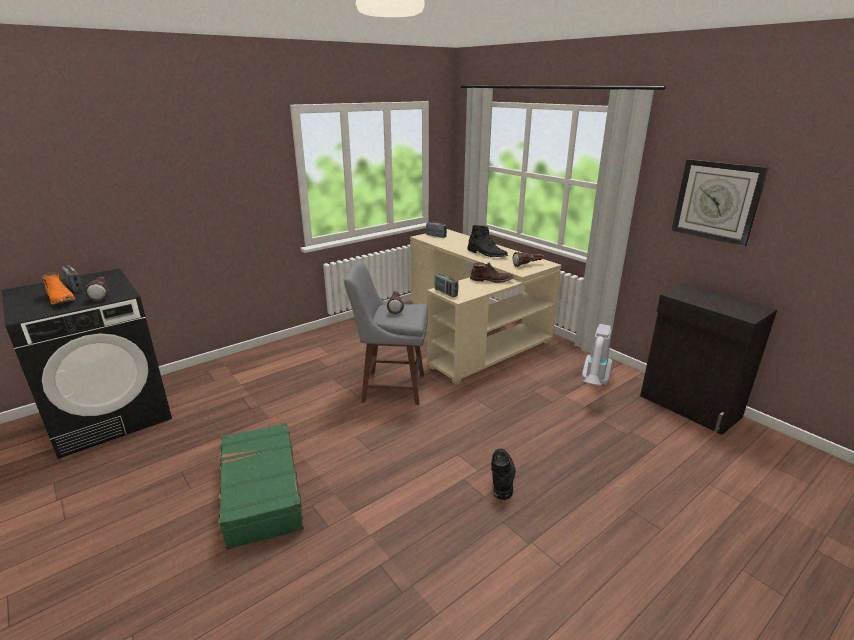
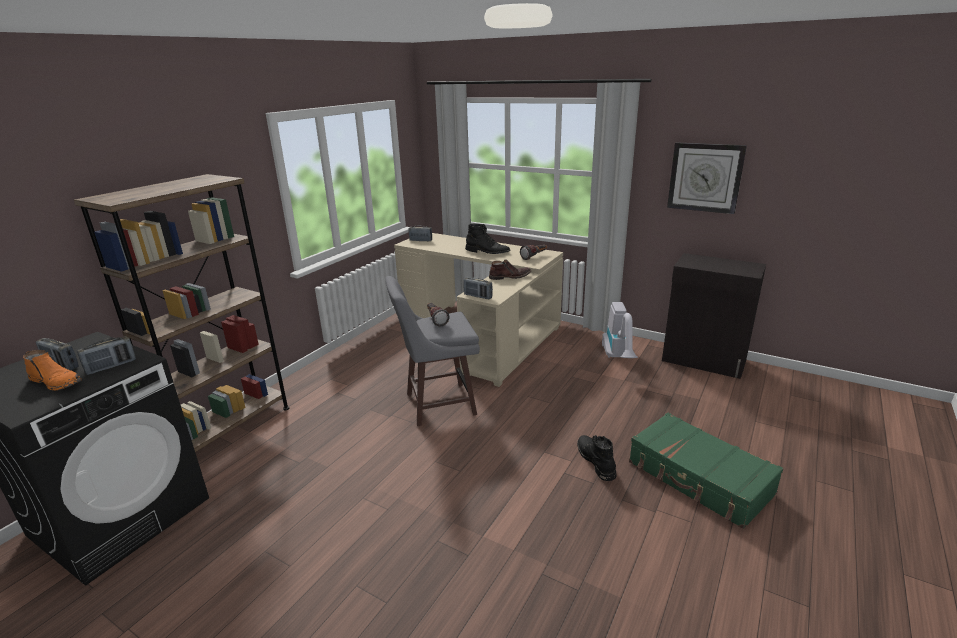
camera: 20 degrees left, 0 degrees up
flashlight [84,276,109,302] -> radio [77,336,136,375]
green suitcase [217,423,304,550] -> green suitcase moved to [629,413,783,529]
none -> brown bookcase [74,174,289,452]

